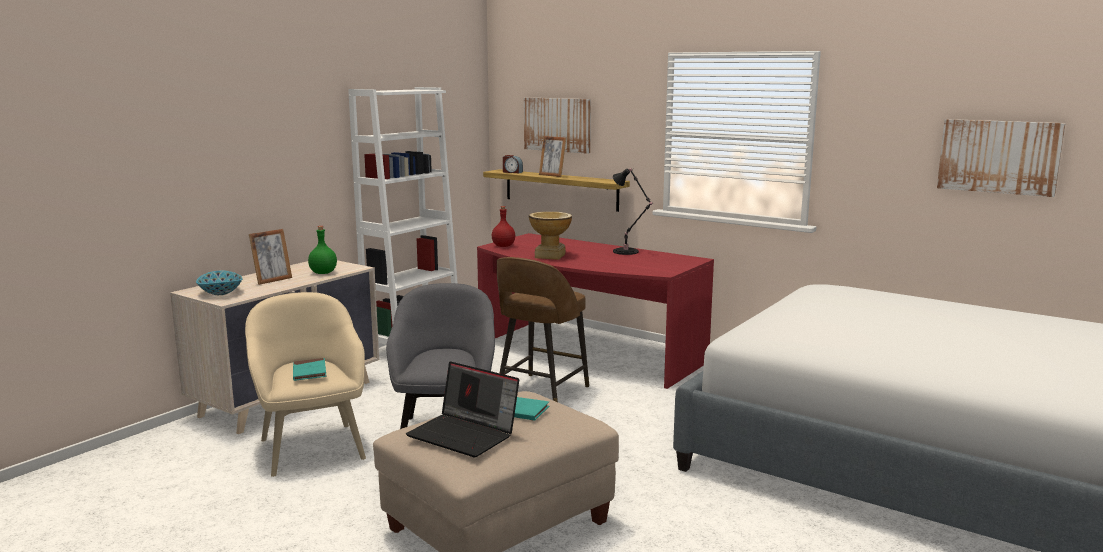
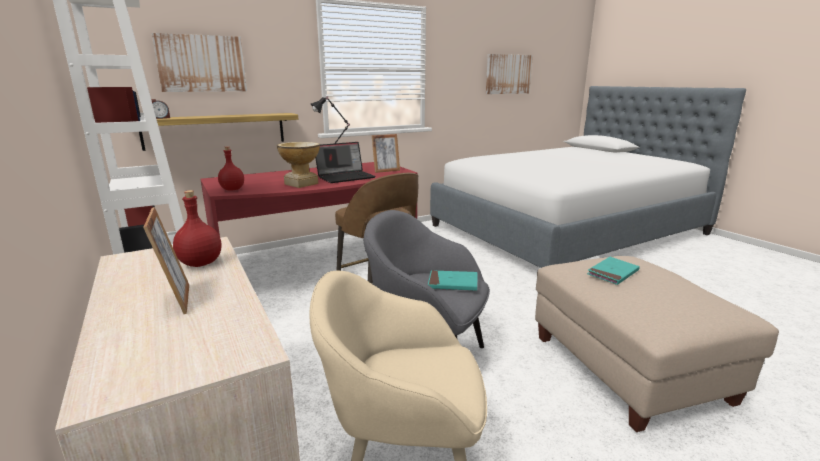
camera: 65 degrees left, 5 degrees up
bowl [196,271,243,295] -> none
turquoise book [293,358,326,381] -> turquoise book moved to [428,270,477,291]
green bottle [308,226,337,274] -> red bottle [173,190,222,267]
laptop [406,361,519,457] -> laptop moved to [315,142,376,183]
picture frame [539,136,566,177] -> picture frame moved to [372,134,400,173]

